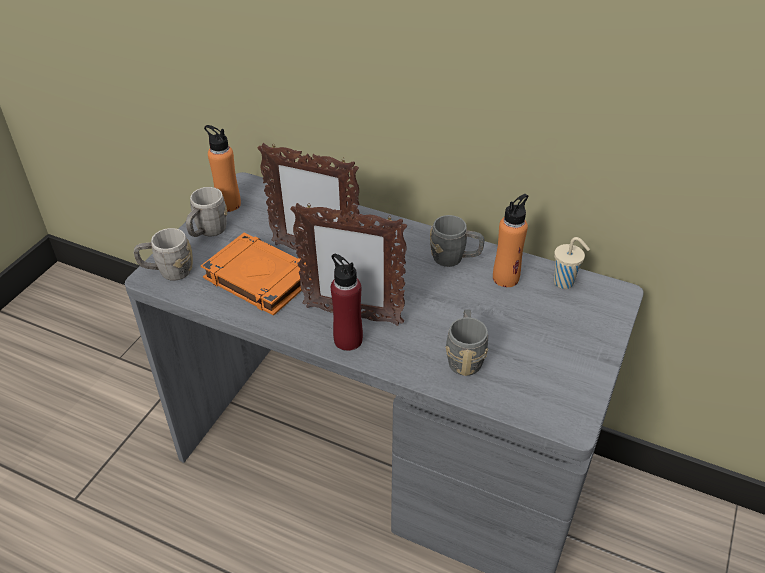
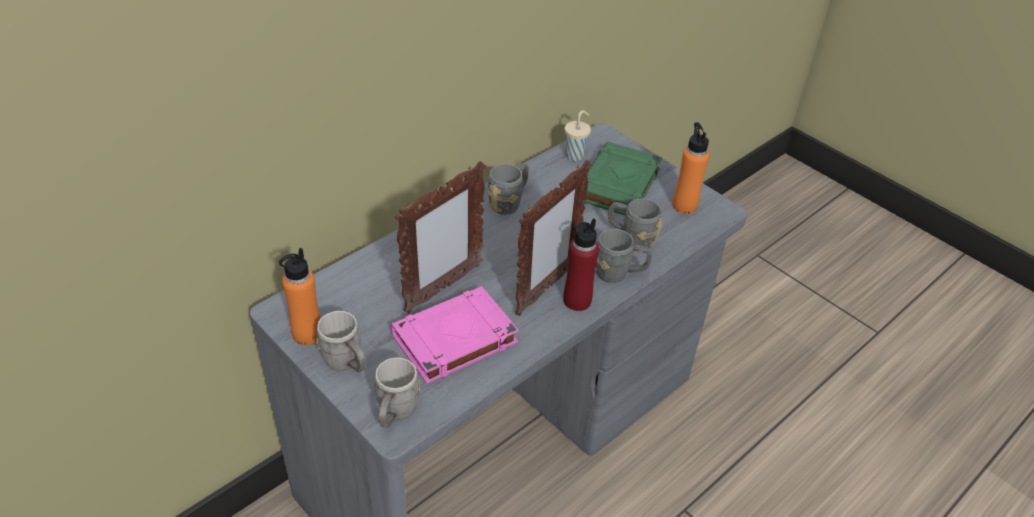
camera: 70 degrees left, 0 degrees up
orange book [201,233,311,316] -> pink book [390,286,519,384]
orange bottle [493,194,528,287] -> orange bottle moved to [672,122,709,214]
none -> green book [583,142,662,215]
none -> grey mug [595,229,652,283]

